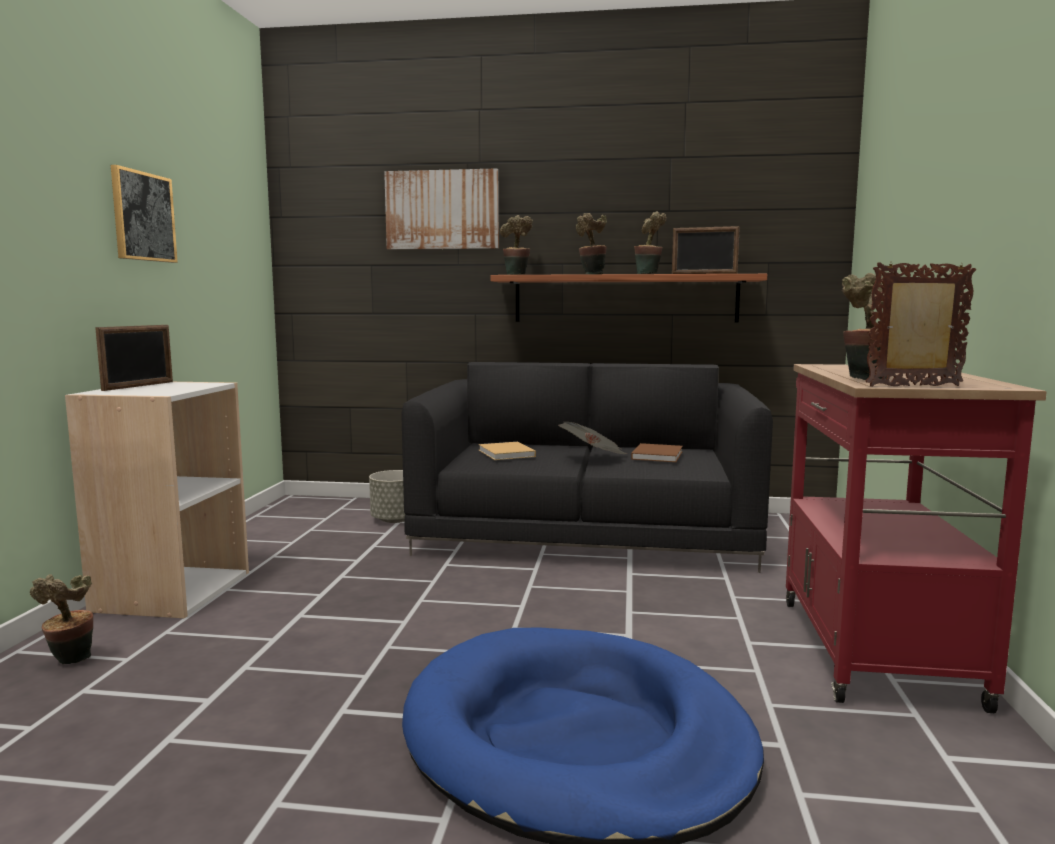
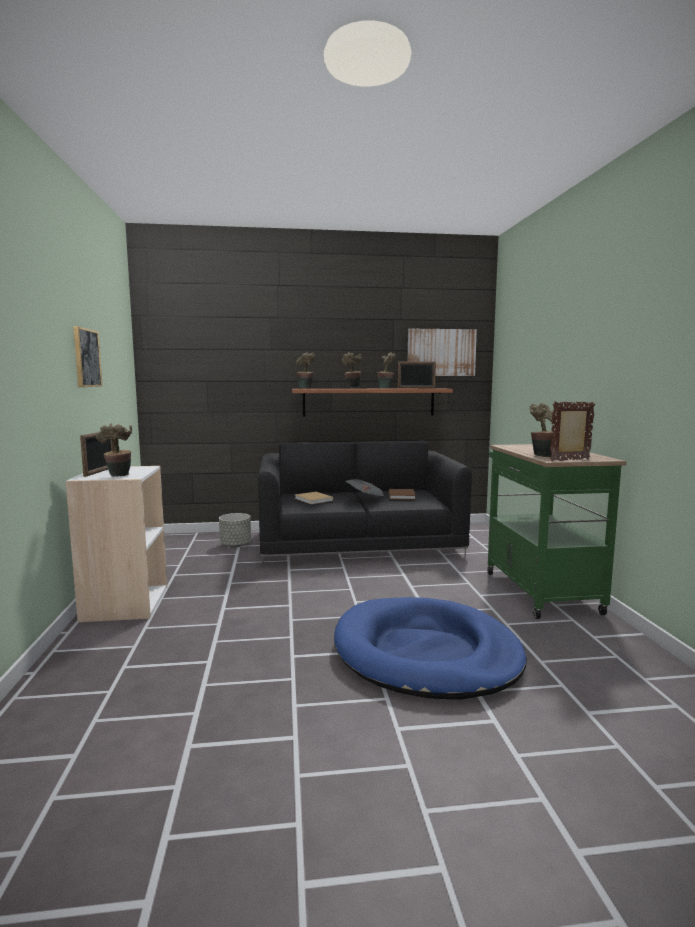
camera: 15 degrees left, 0 degrees up
potted plant [30,574,93,664] -> potted plant moved to [96,423,132,477]
picture [384,168,499,250] -> picture moved to [408,329,477,376]
red cart [786,364,1047,713] -> green cart [487,444,626,619]

